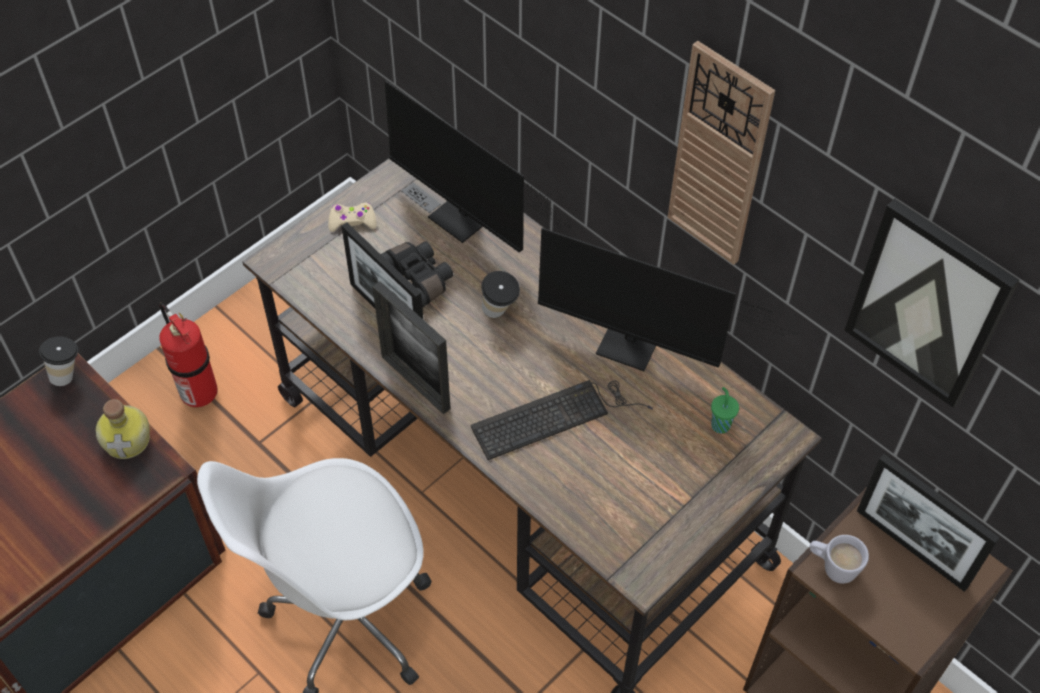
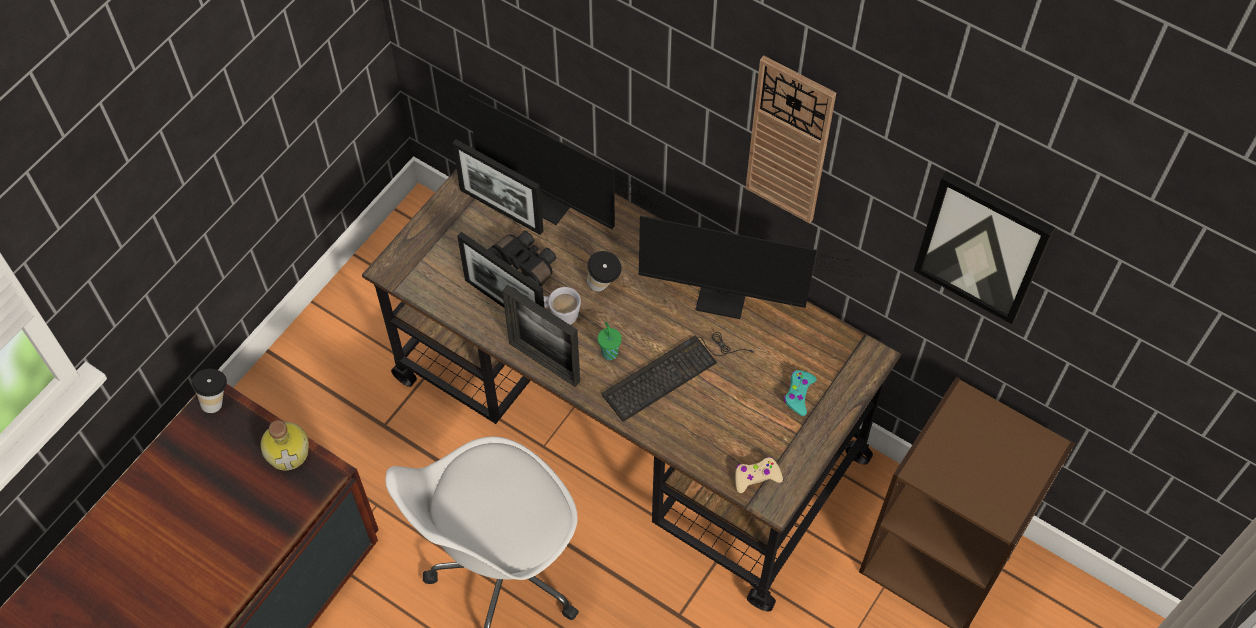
camera: 10 degrees left, 5 degrees up
fire extinguisher [159,303,218,407] -> none
beige game controller [328,203,377,232] -> beige game controller moved to [735,457,783,493]
green cup [711,387,739,434] -> green cup moved to [598,322,622,360]
white mug [809,535,869,584] -> white mug moved to [544,287,581,325]
picture frame [857,454,1000,592] -> picture frame moved to [452,139,544,235]
none -> turquoise game controller [784,370,816,416]

